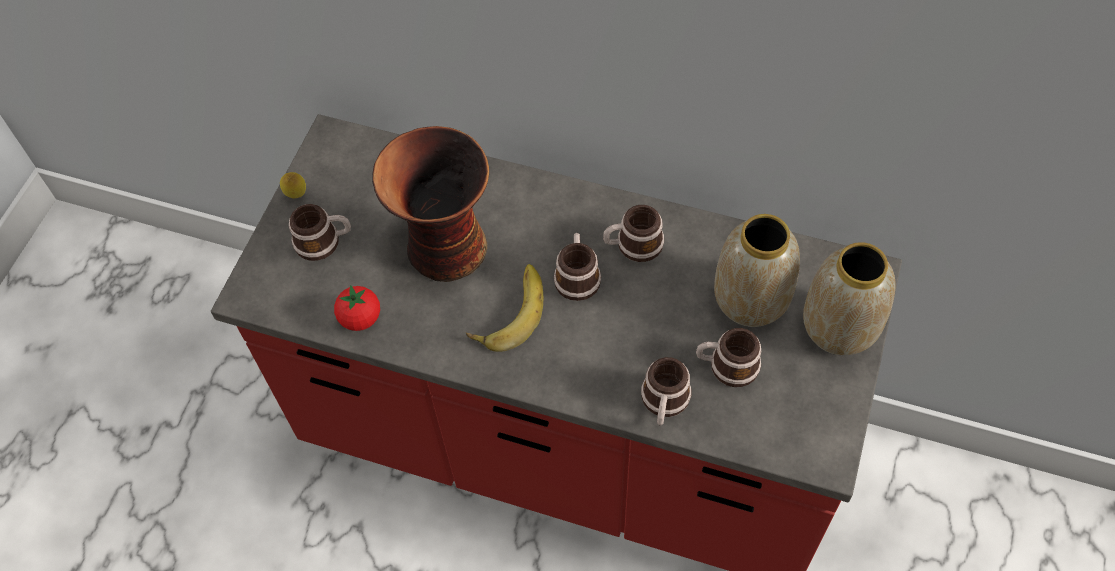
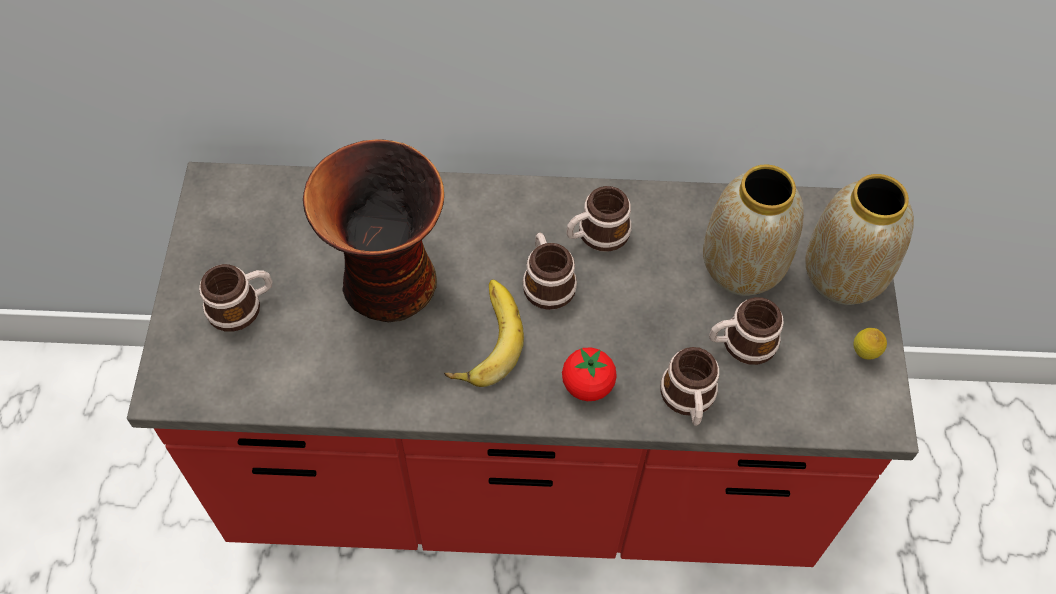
camera: 20 degrees left, 0 degrees up
lemon [280,172,306,198] -> lemon moved to [853,328,887,360]
tomato [334,285,380,331] -> tomato moved to [562,347,617,401]

